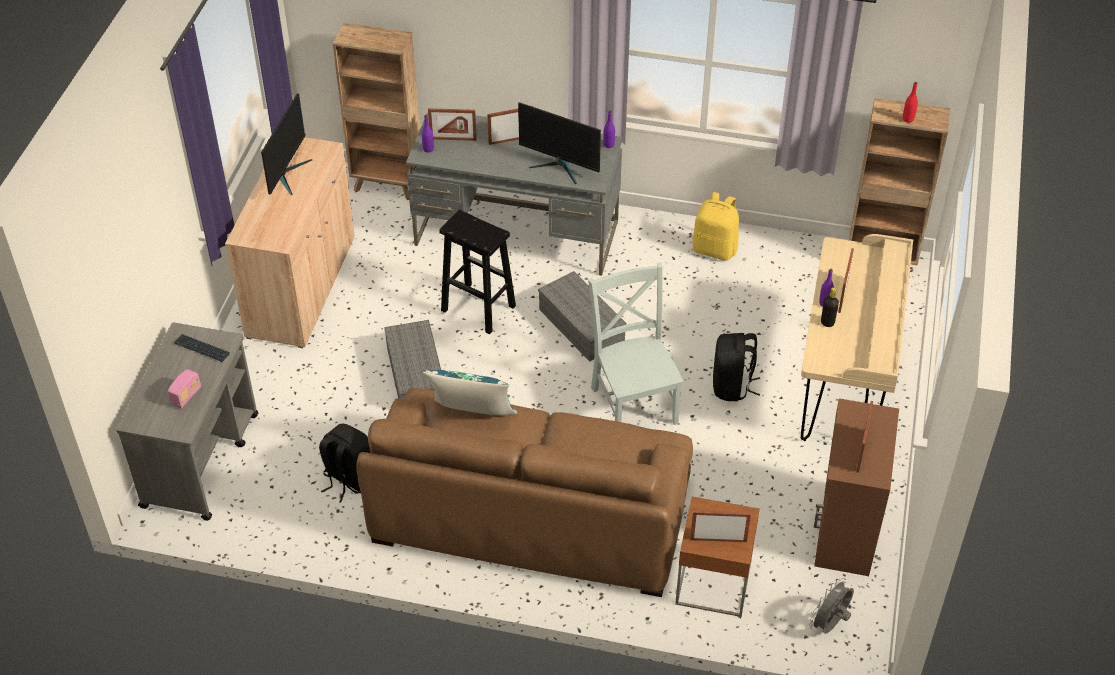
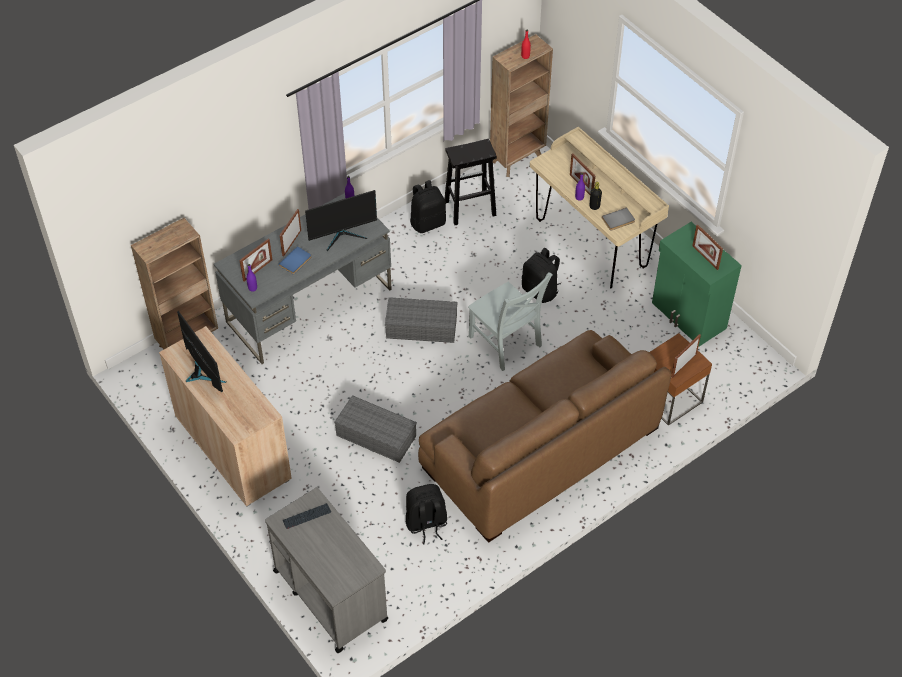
camera: 50 degrees left, 5 degrees up
radio [168,369,201,408] -> none
blue pillow [422,370,518,415] -> none
black stool [439,210,516,334] -> black stool moved to [444,139,497,225]
grey chair [588,263,684,425] -> grey chair turned 150 degrees counterclockwise [468,272,553,371]
yellow backpack [693,192,739,261] -> black backpack [410,180,446,233]
grey fan [809,578,854,634] -> none
brown cabinet [814,398,899,576] -> green cabinet [652,222,742,346]
none -> blue book [279,246,312,274]
none -> grey book [602,207,635,231]

